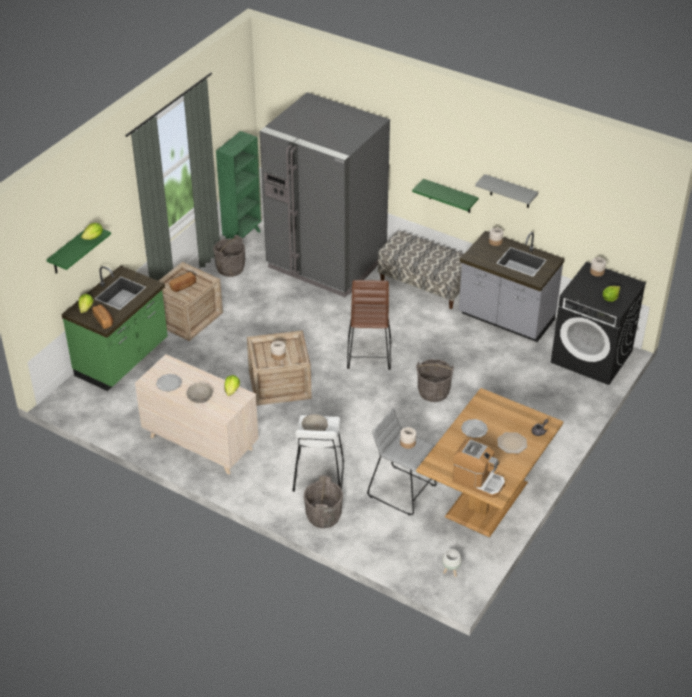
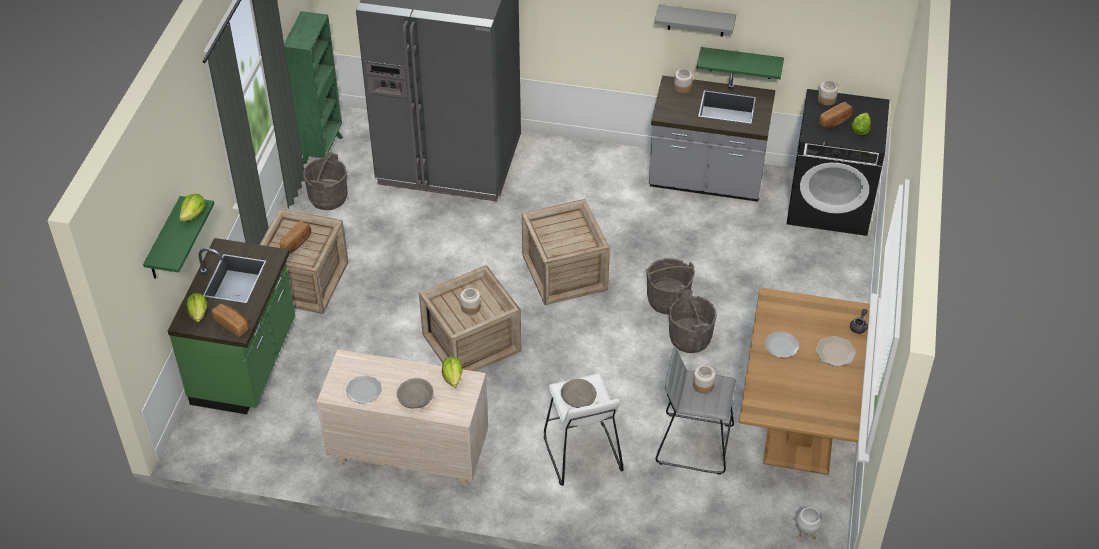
camera: 20 degrees left, 5 degrees up
grey bucket [304,475,343,528] -> grey bucket moved to [669,290,717,353]
brown stool [347,280,392,370] -> crate [522,199,610,305]
bench [378,231,464,309] -> none
green shelf [412,179,479,213] -> green shelf moved to [697,47,784,79]
coffee machine [453,439,505,498] -> none
none -> bread [819,102,853,129]

